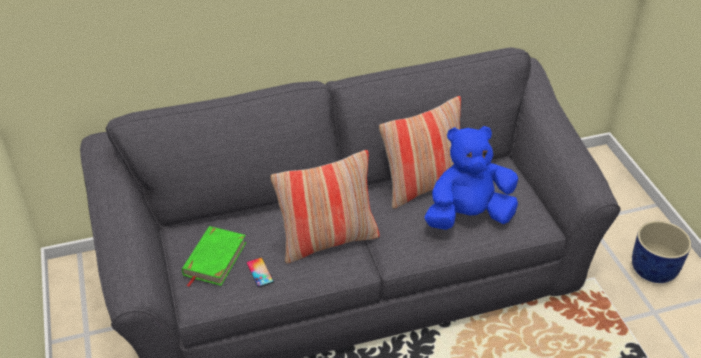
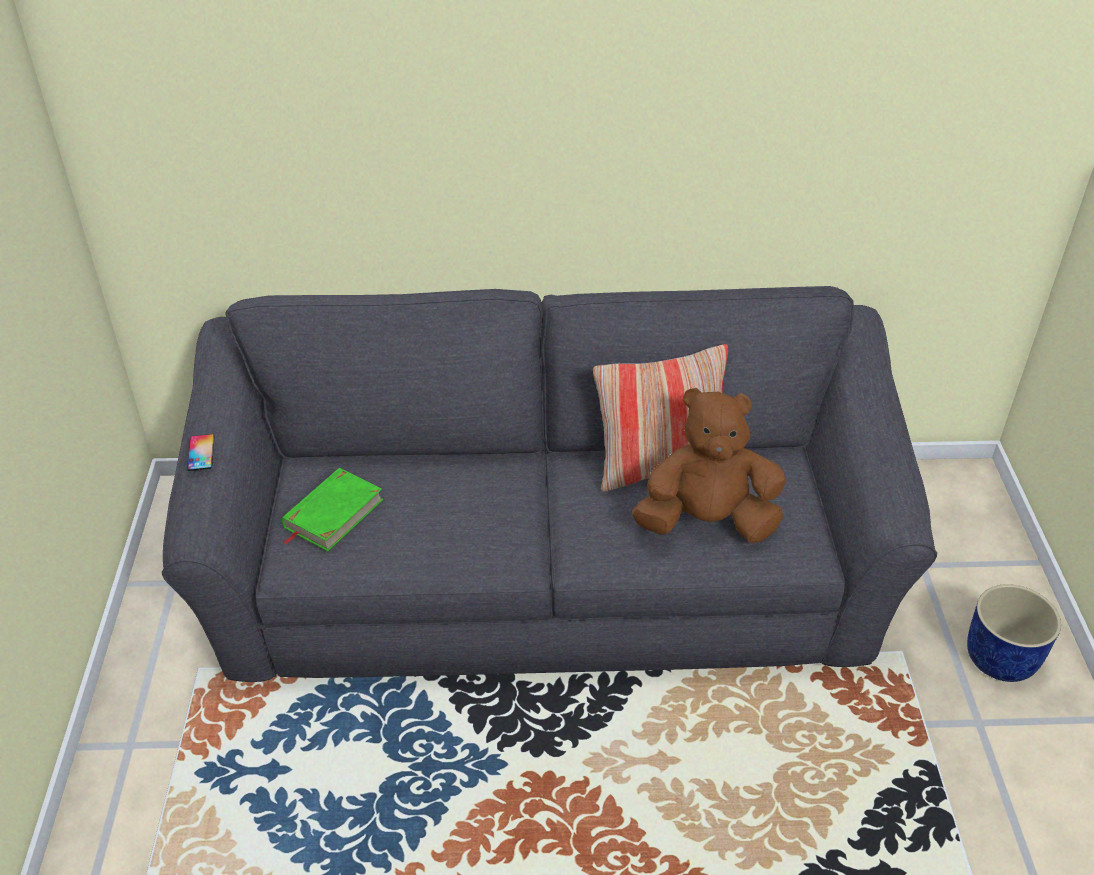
camera: 15 degrees right, 0 degrees up
phone [247,257,274,287] -> phone moved to [187,434,215,471]
pillow [271,150,380,264] -> none
blue plush toy [425,126,518,230] -> brown plush toy [632,388,786,543]

